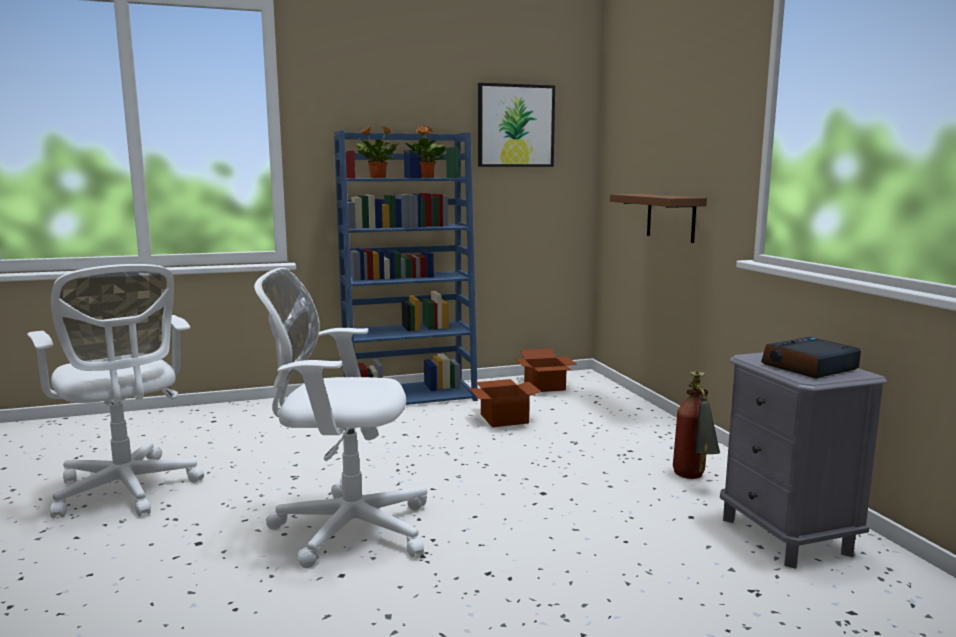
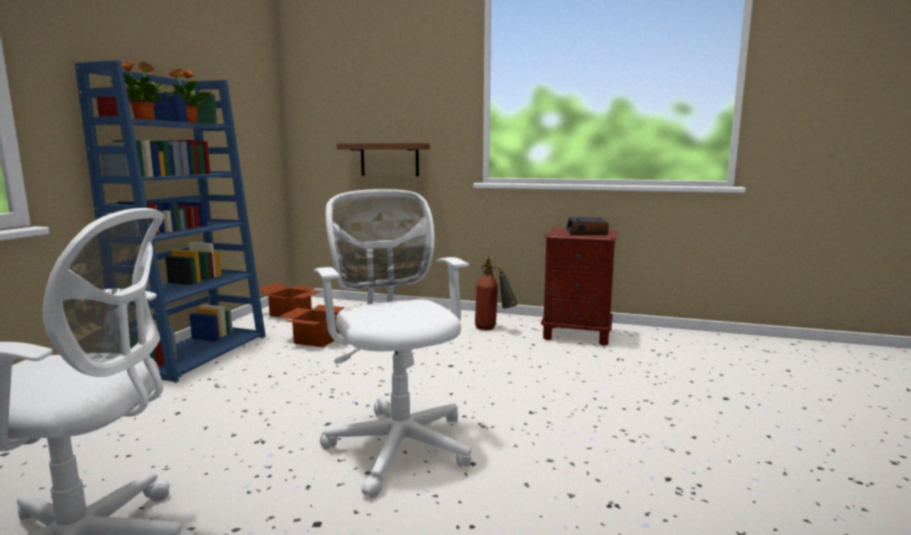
camera: 55 degrees left, 0 degrees up
white office chair [254,268,427,568] -> white office chair turned 120 degrees clockwise [314,189,472,498]
picture [478,83,555,167] -> none
grey nightstand [720,352,887,569] -> brown nightstand [541,228,618,346]

